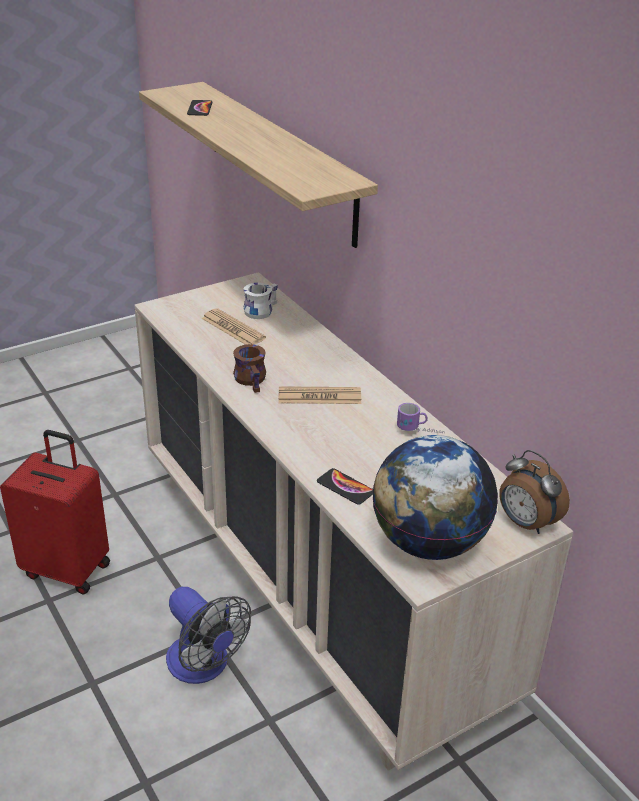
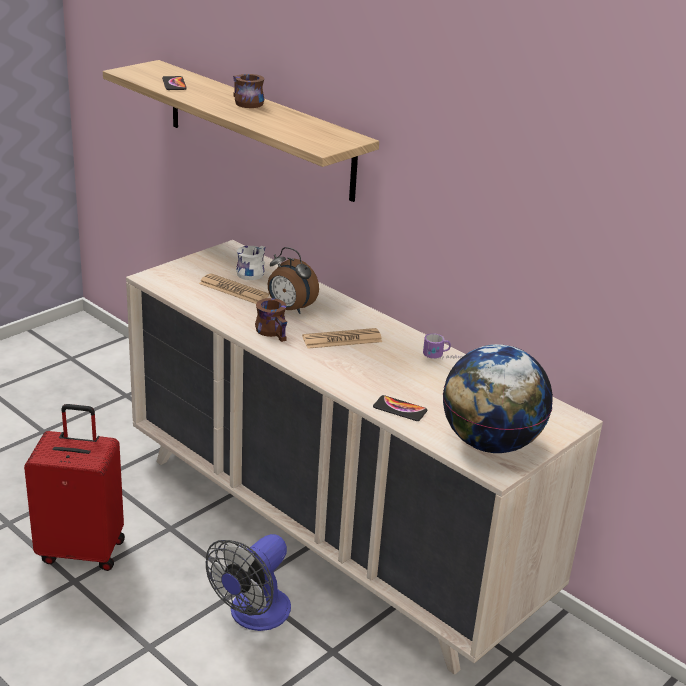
camera: 15 degrees left, 5 degrees down
fan [166,587,251,684] -> fan turned 90 degrees clockwise [205,534,291,631]
alarm clock [499,450,570,534] -> alarm clock moved to [268,247,319,314]
none -> brown mug [233,74,264,108]

